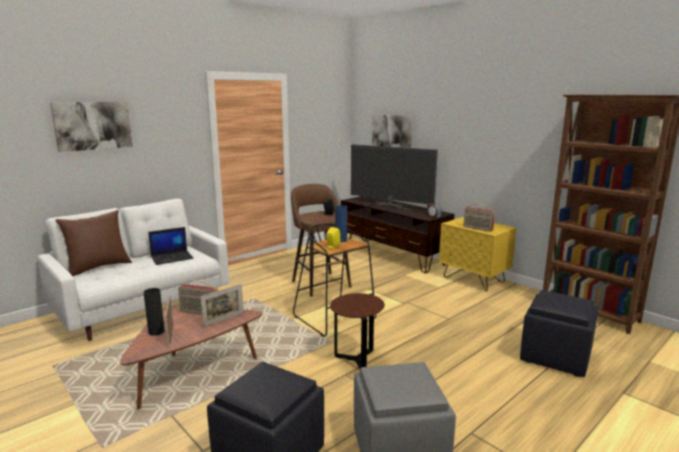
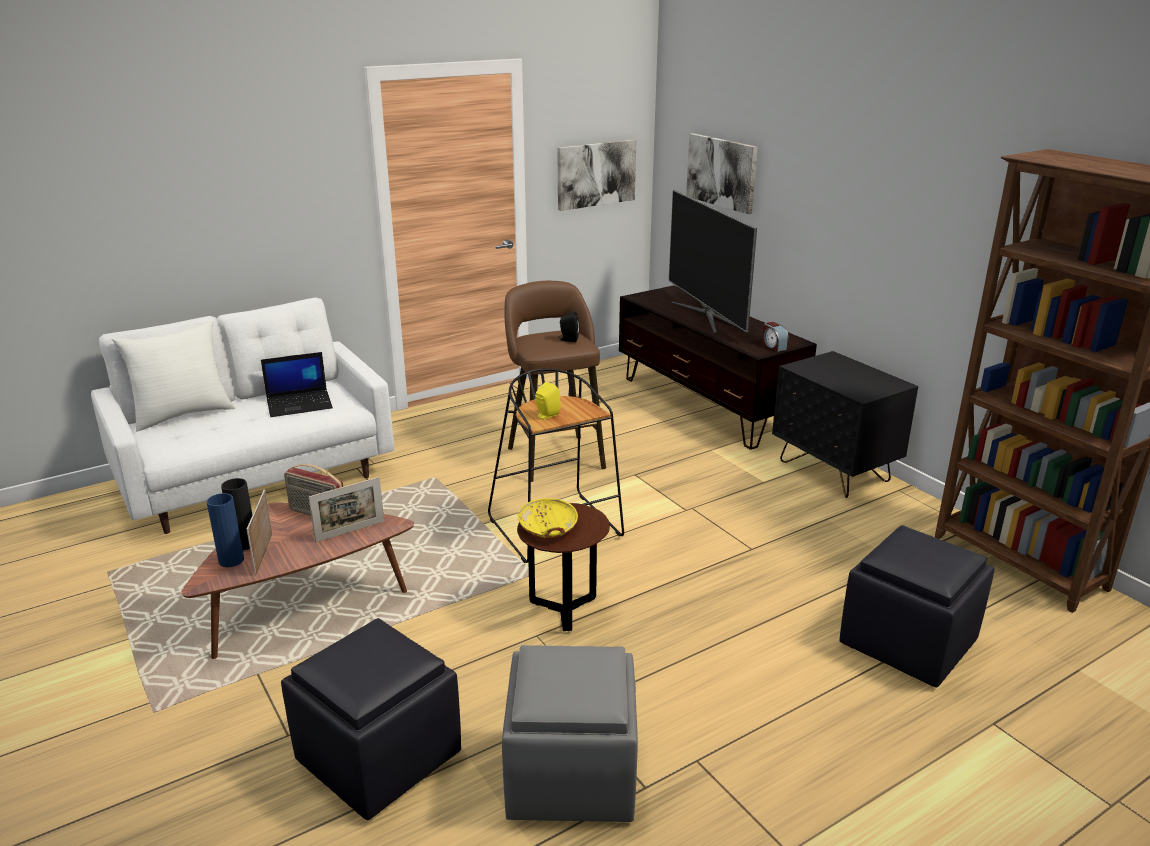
camera: 10 degrees right, 10 degrees up
picture [51,102,133,152] -> picture moved to [557,139,636,211]
brown pillow [55,210,132,276] -> white pillow [112,321,235,432]
blue vase [335,205,347,242] -> blue vase moved to [207,493,244,567]
television [351,144,438,211] -> television turned 150 degrees counterclockwise [669,190,757,333]
yellow nightstand [439,217,517,291] -> black nightstand [772,351,918,498]
radio [463,204,495,232] -> none
none -> yellow bowl [518,498,578,538]

